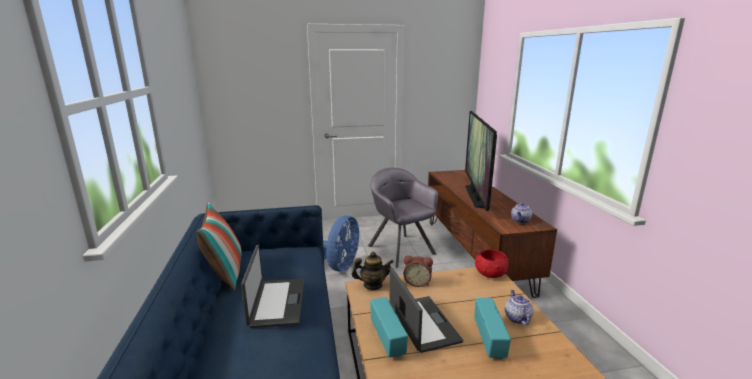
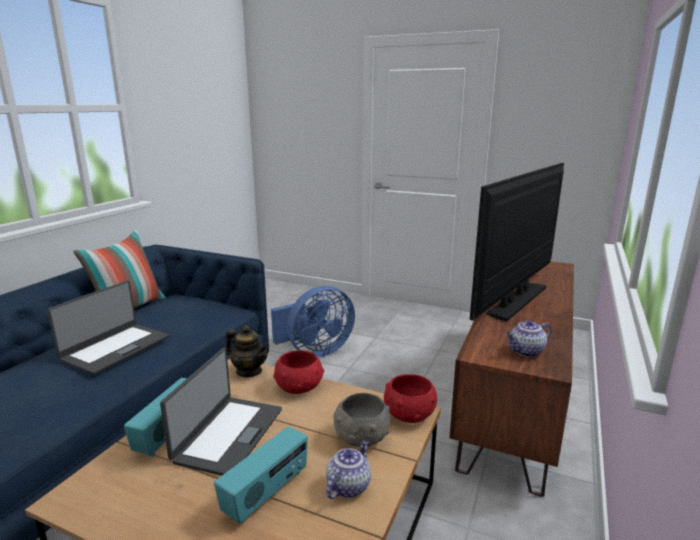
camera: 35 degrees right, 0 degrees up
grey armchair [368,168,438,268] -> none
alarm clock [403,255,433,287] -> red bowl [273,350,324,394]
none -> grey bowl [333,393,390,447]

